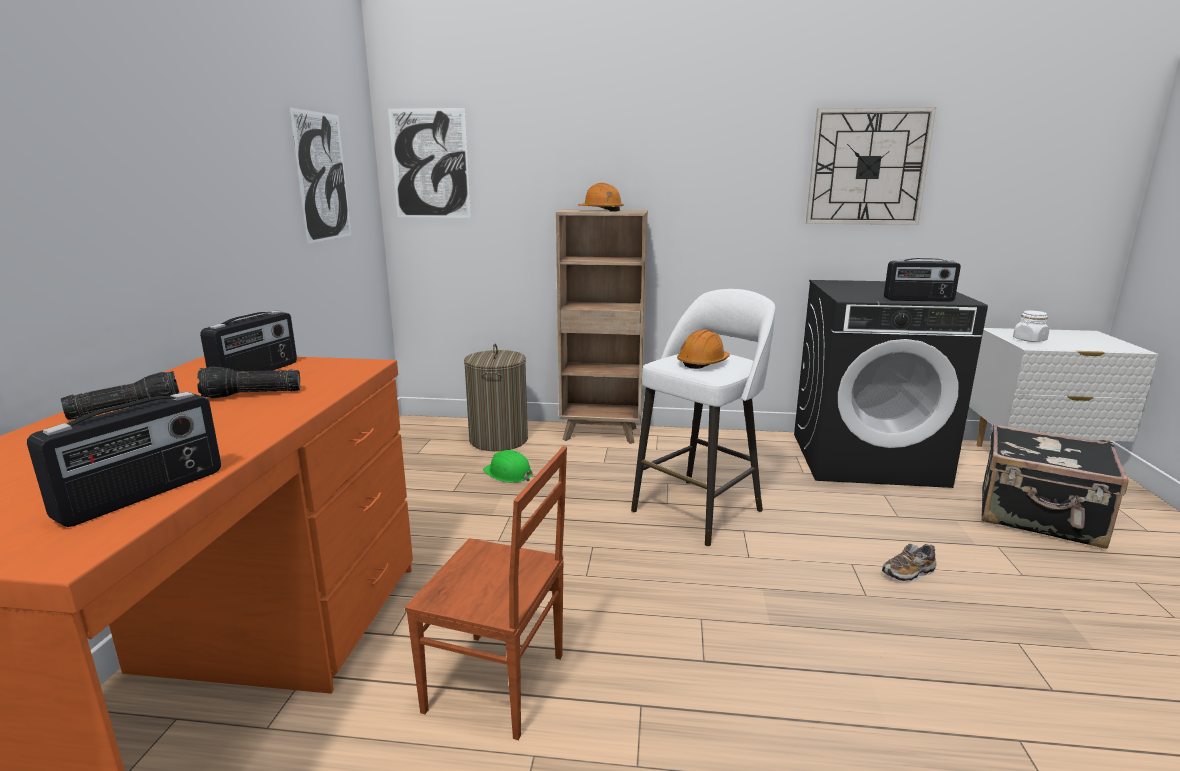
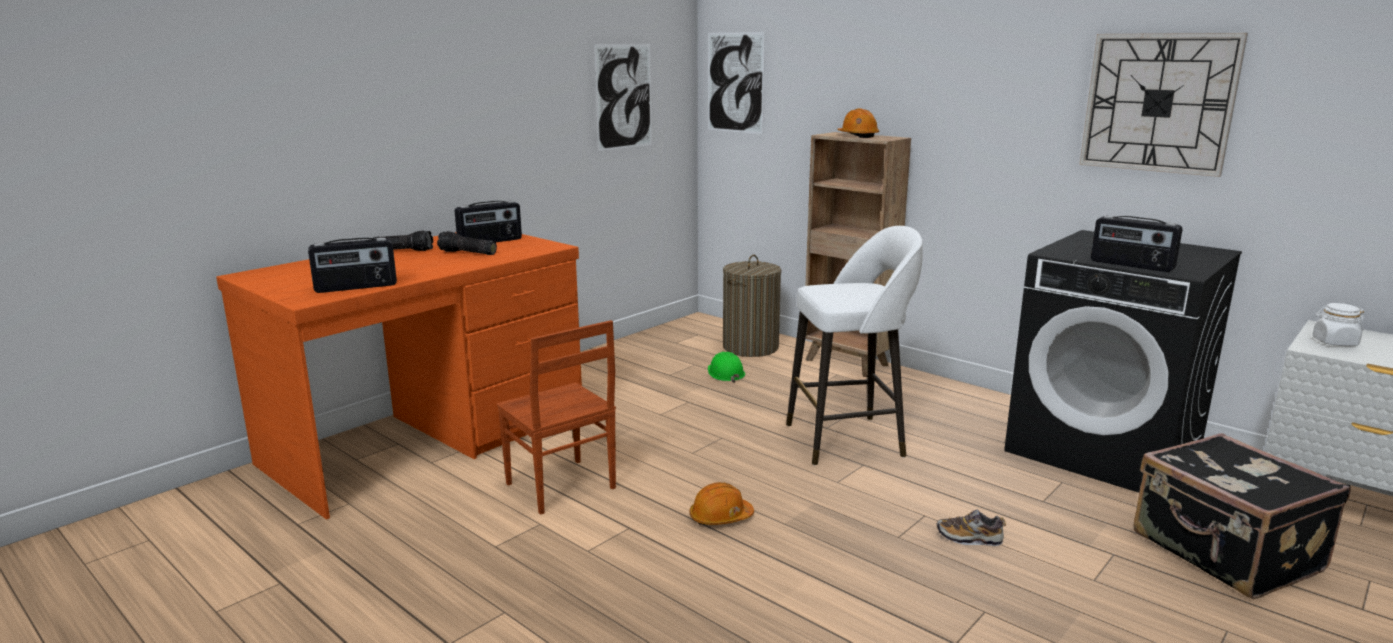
camera: 35 degrees right, 0 degrees up
orange hard hat [677,330,730,369] -> orange hard hat moved to [690,482,754,525]

